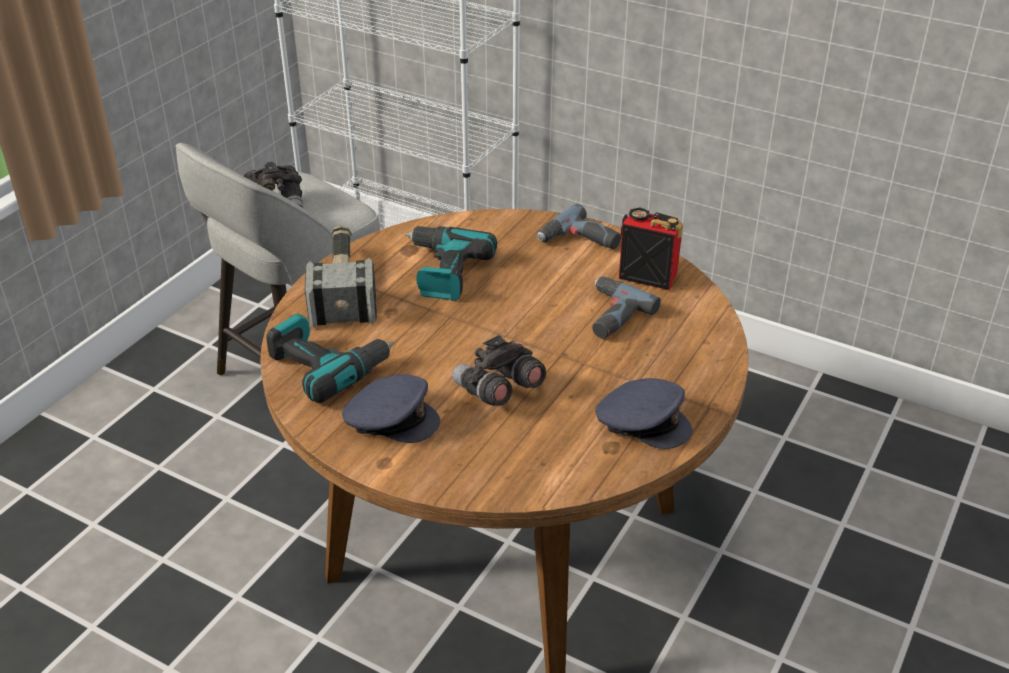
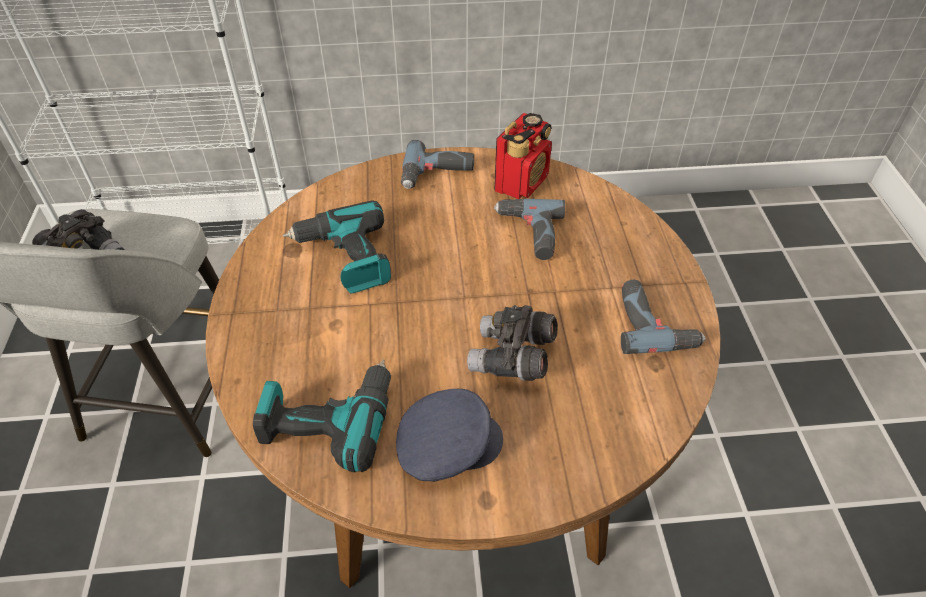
camera: 35 degrees left, 10 degrees up
hammer [305,225,377,328] -> none
grey cap [595,378,692,449] -> power drill [621,280,706,354]
radio [619,207,683,290] -> radio turned 135 degrees clockwise [494,113,552,199]

